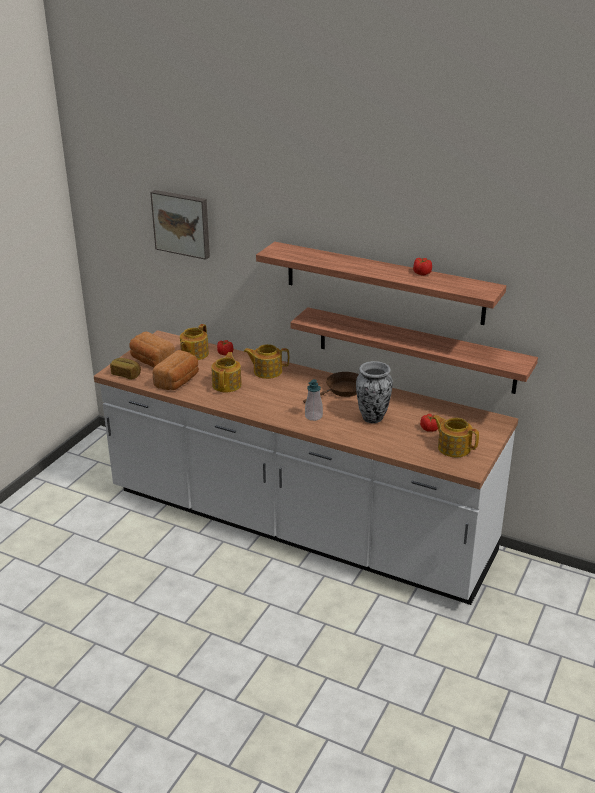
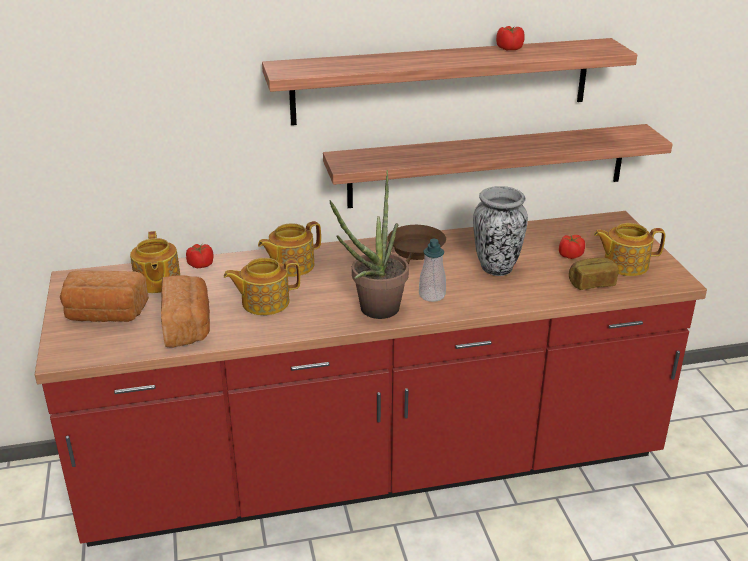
camera: 40 degrees left, 0 degrees up
white counter [94,330,518,605] -> red counter [35,211,707,547]
bread [110,358,141,380] -> bread moved to [569,257,619,290]
picture [150,190,210,260] -> none
teapot [211,352,242,392] -> teapot turned 75 degrees counterclockwise [224,258,300,315]
none -> potted plant [329,170,409,319]

